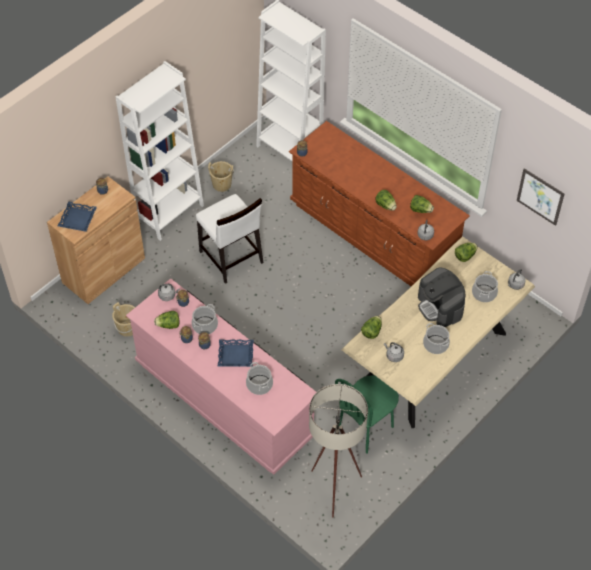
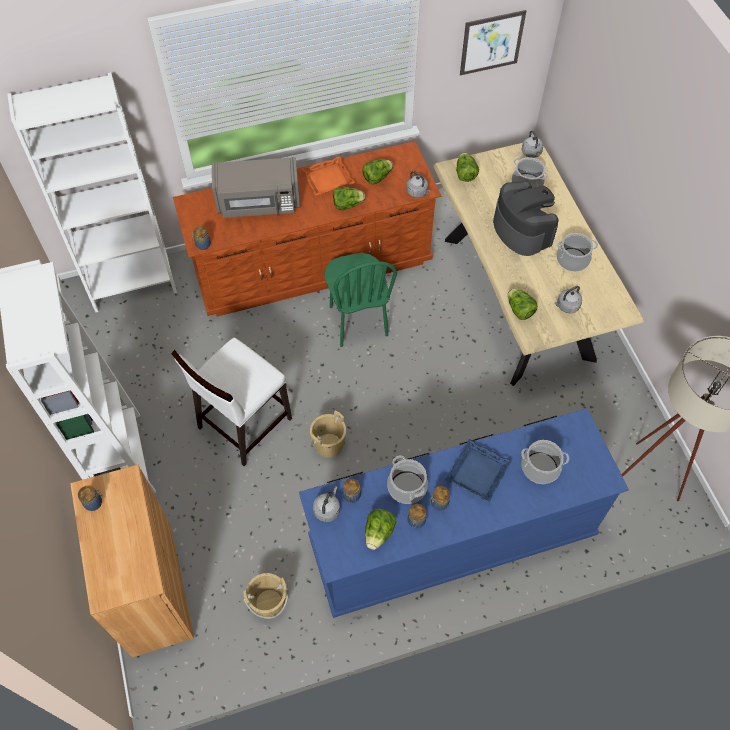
camera: 60 degrees left, 5 degrees up
blue tray [58,201,97,232] -> none
pink dresser [126,278,316,475] -> blue dresser [299,408,629,618]
white chair [196,194,263,284] -> white chair turned 135 degrees clockwise [171,338,292,466]
beige bucket [208,161,234,192] -> beige bucket moved to [310,411,346,458]
green chair [335,375,399,454] -> green chair moved to [324,253,397,347]
coffee machine [418,268,466,327] -> coffee machine turned 120 degrees counterclockwise [493,181,559,256]
none -> grey microwave [212,157,300,218]
none -> orange tray [301,156,355,196]

